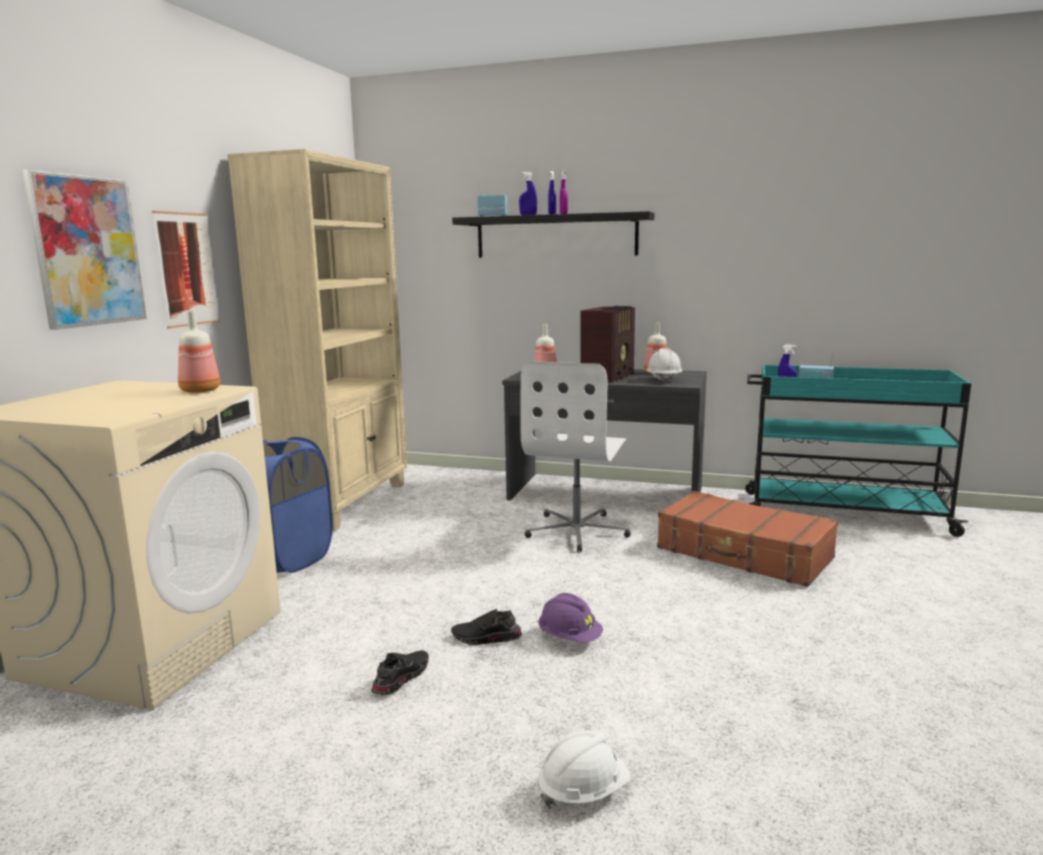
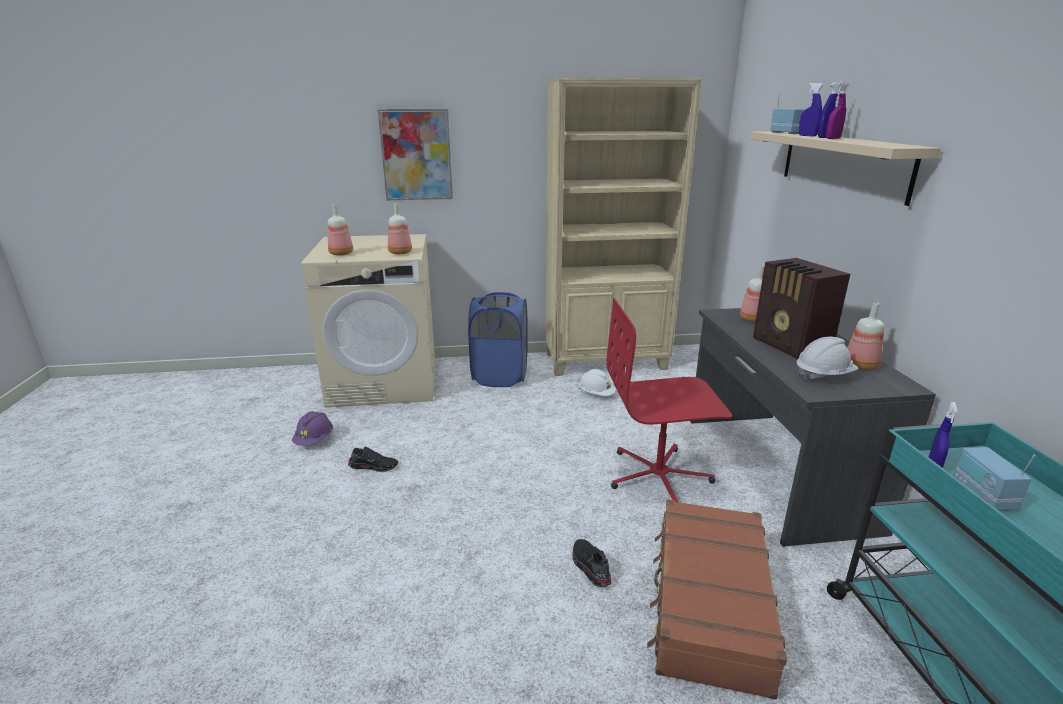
camera: 65 degrees right, 10 degrees up
picture [152,211,220,329] -> none
black shoe [451,609,522,645] -> black shoe moved to [572,539,611,587]
black shelf [452,211,654,258] -> beige shelf [750,131,941,206]
white office chair [521,361,631,552] -> red office chair [606,298,732,502]
purple hard hat [538,593,603,642] -> purple hard hat moved to [292,411,333,446]
white hard hat [539,730,631,809] -> white hard hat moved to [579,369,616,396]
radio [580,306,635,383] -> radio turned 60 degrees clockwise [753,258,850,360]
none -> bottle [328,204,353,255]

